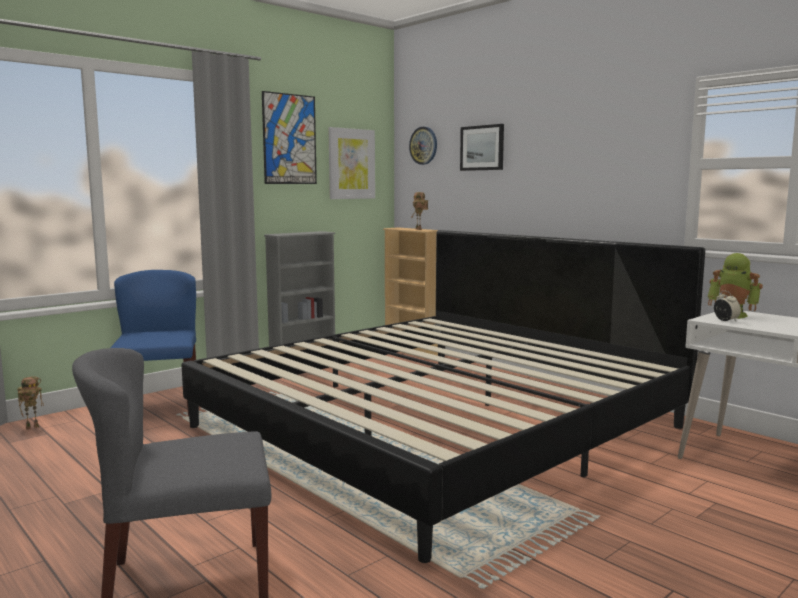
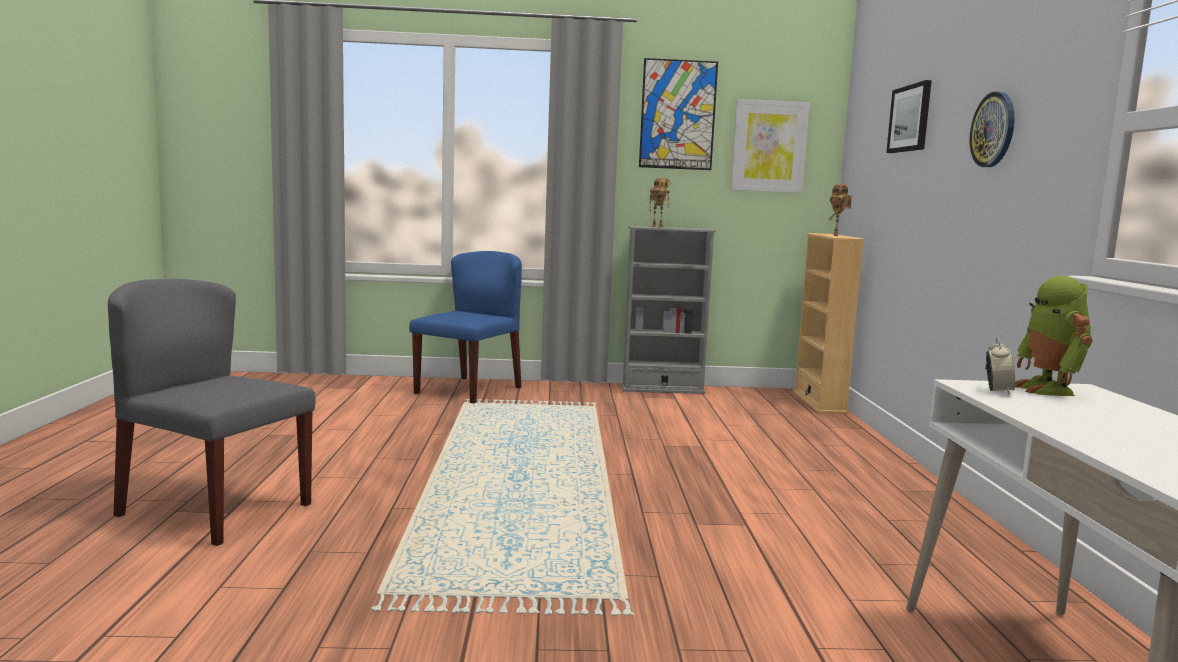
camera: 40 degrees right, 0 degrees up
toy robot [17,376,44,430] -> toy robot moved to [649,178,671,227]
bed [182,230,705,563] -> none
wall clock [409,127,437,165] -> wall clock moved to [969,92,1015,167]

